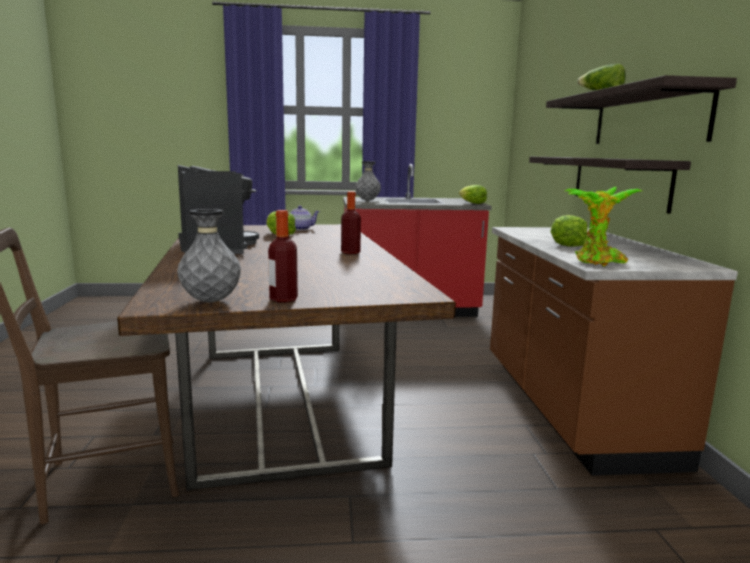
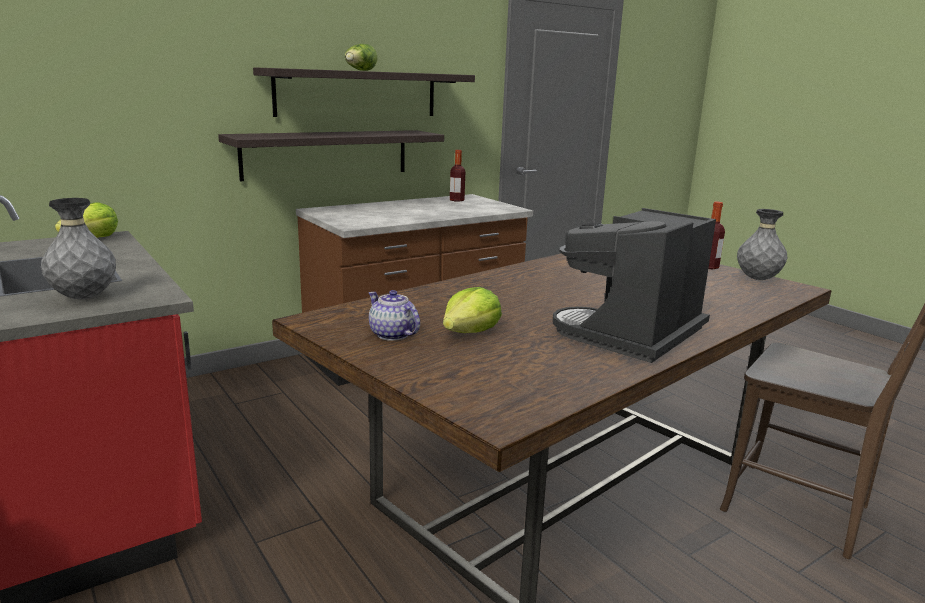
camera: 120 degrees left, 5 degrees up
bottle [341,191,361,254] -> bottle moved to [450,150,465,202]
lettuce [550,215,588,246] -> none
potted plant [565,187,642,266] -> none

